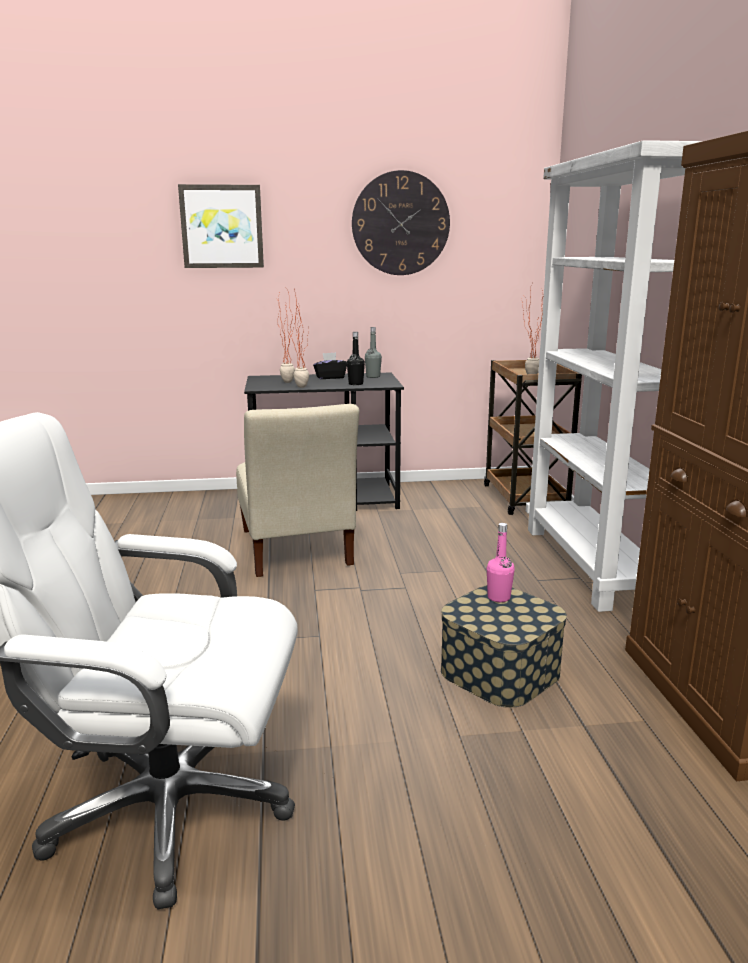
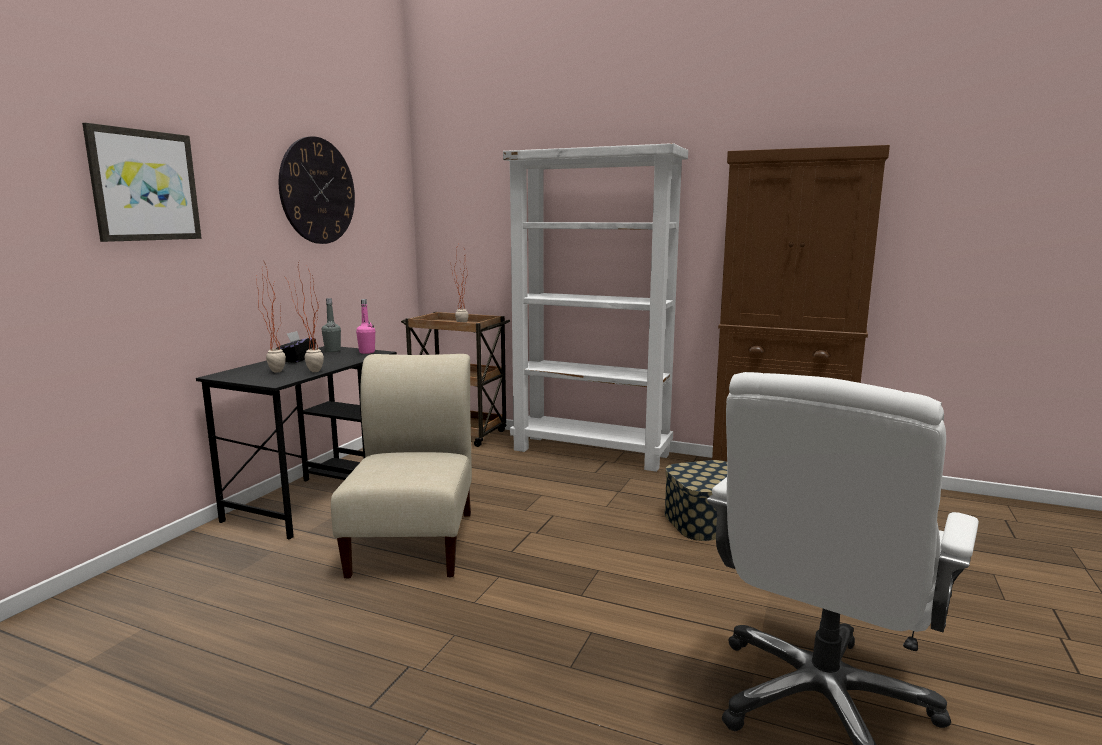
camera: 60 degrees left, 5 degrees down
beige chair [236,404,359,577] -> beige chair turned 105 degrees counterclockwise [331,354,472,579]
black bottle [347,332,365,385] -> none
pink bottle [487,523,515,602] -> pink bottle moved to [356,299,375,354]

